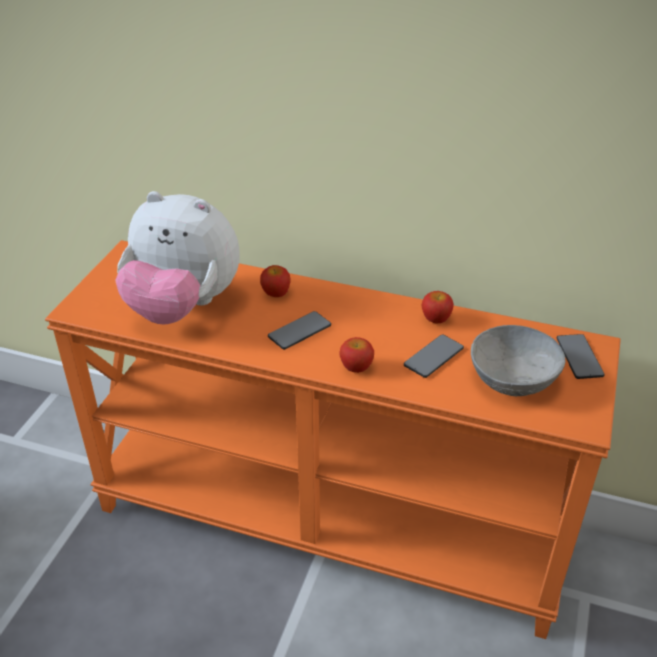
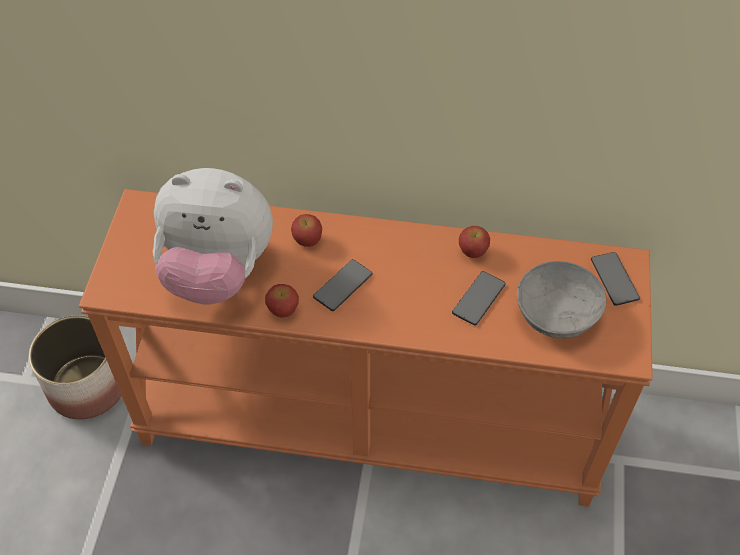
camera: 10 degrees left, 15 degrees up
apple [340,337,374,373] -> apple moved to [265,284,299,317]
none -> planter [29,315,122,420]

